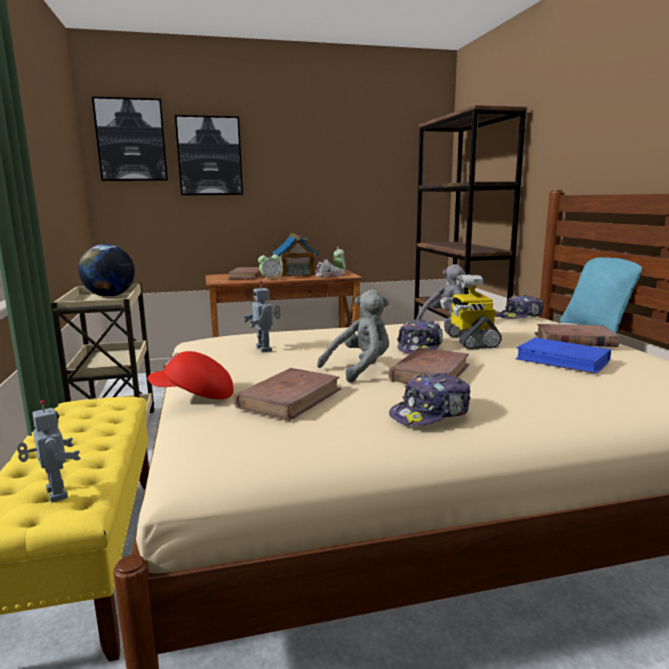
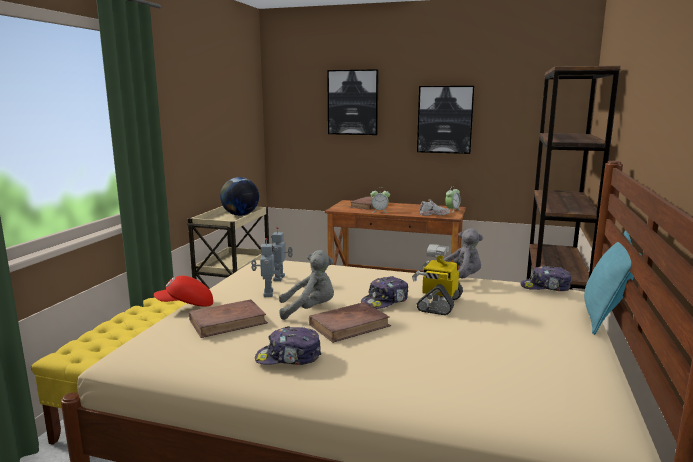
camera: 30 degrees right, 0 degrees up
toy robot [17,400,81,503] -> toy robot moved to [251,238,282,297]
picture [92,97,168,181] -> picture moved to [417,86,474,154]
red cap [148,351,234,399] -> red cap turned 45 degrees counterclockwise [154,276,213,307]
toy house [273,233,319,277] -> none
blue book [516,337,611,374] -> none
brown book [535,324,620,347] -> none

